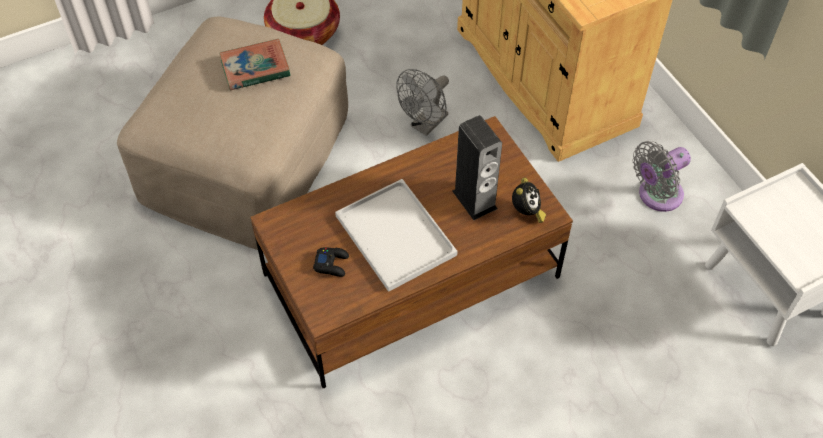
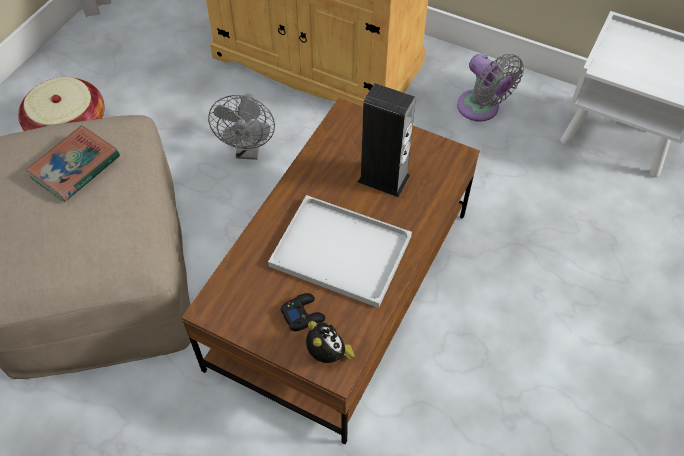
camera: 35 degrees left, 0 degrees up
alarm clock [512,177,546,223] -> alarm clock moved to [306,321,355,363]
grey fan [632,141,691,212] -> grey fan turned 60 degrees counterclockwise [457,54,524,122]

